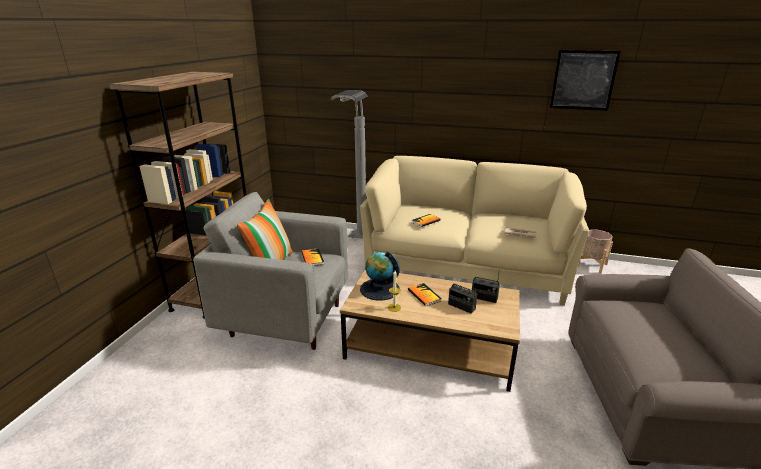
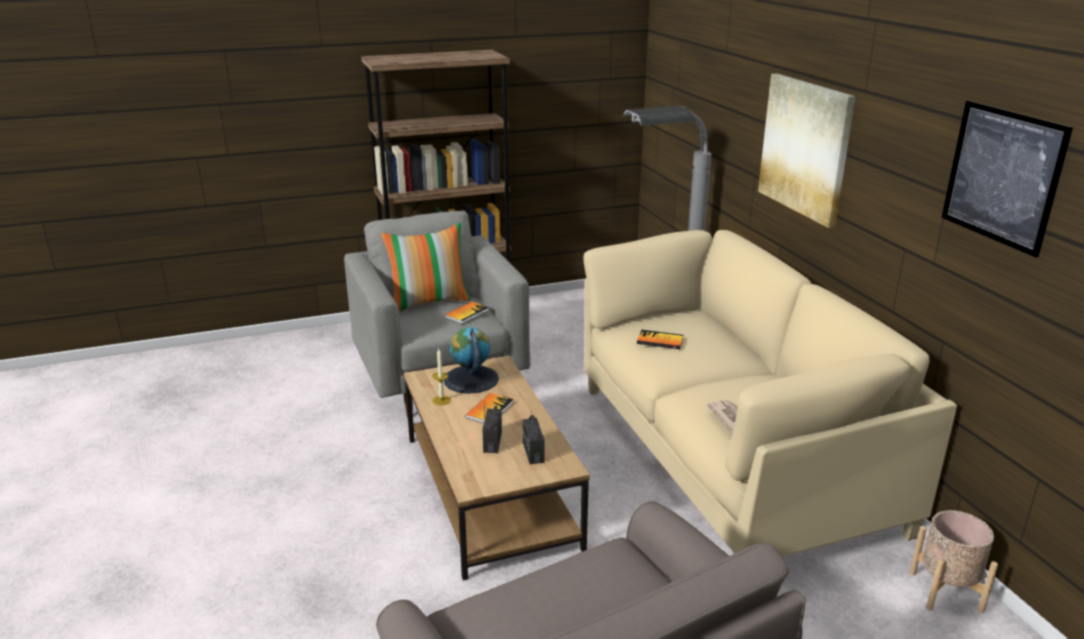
camera: 55 degrees right, 0 degrees up
none -> picture [758,73,855,228]

